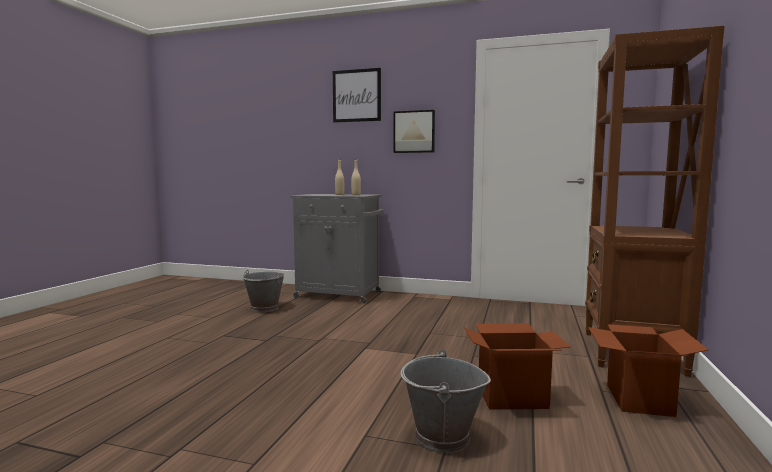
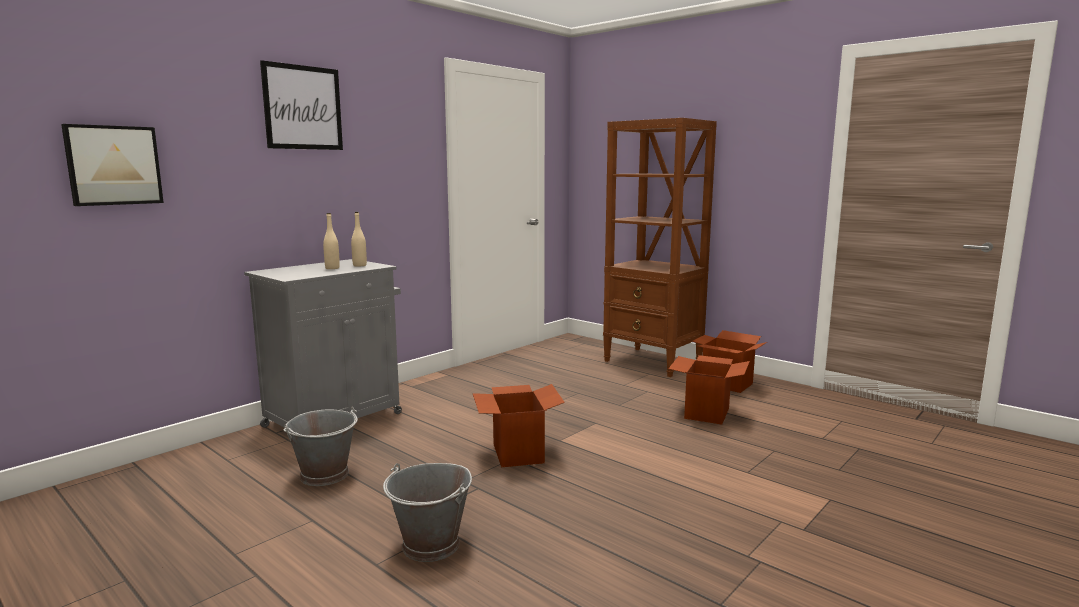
camera: 65 degrees left, 5 degrees up
picture [394,110,435,153] -> picture moved to [61,124,164,206]
grey bucket [401,349,491,453] -> grey bucket moved to [383,463,472,562]
none -> cardboard box [473,384,565,467]

